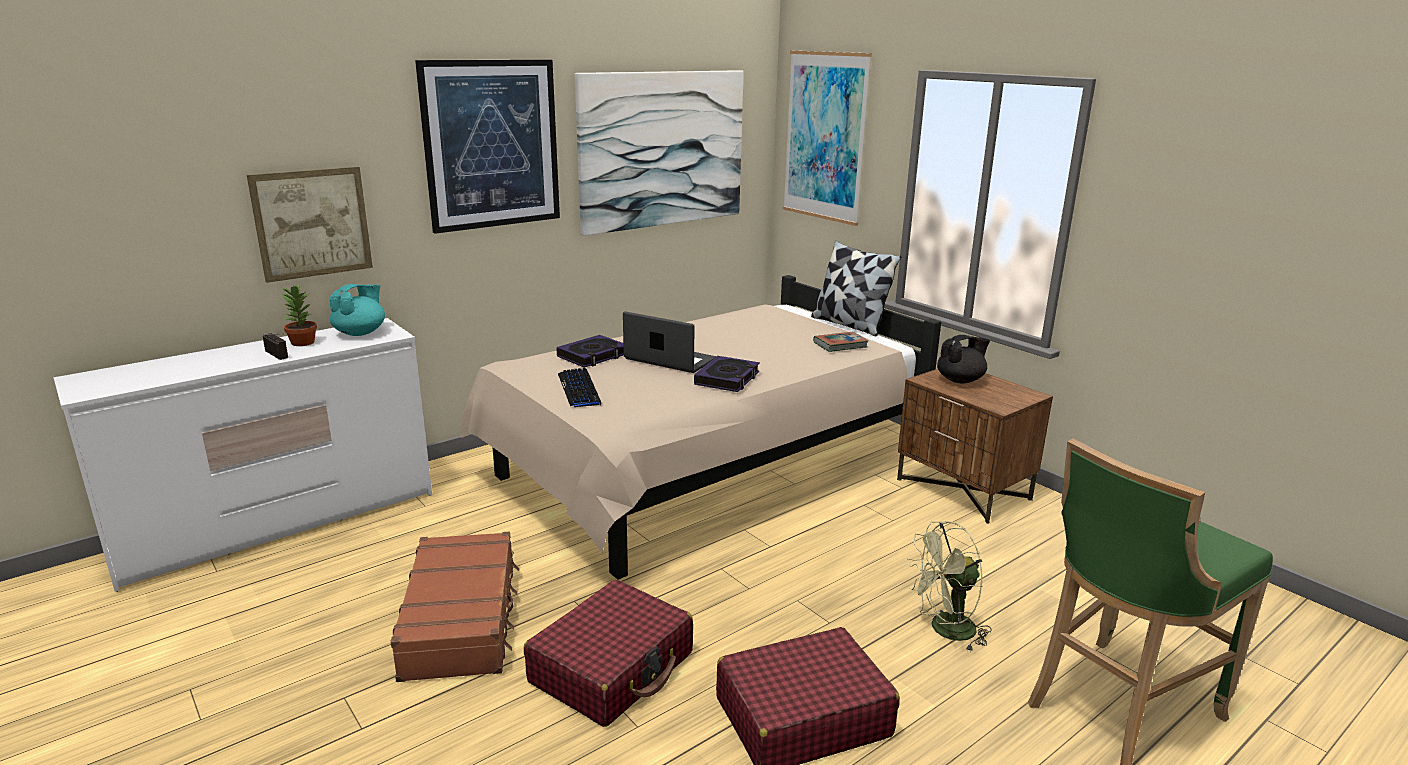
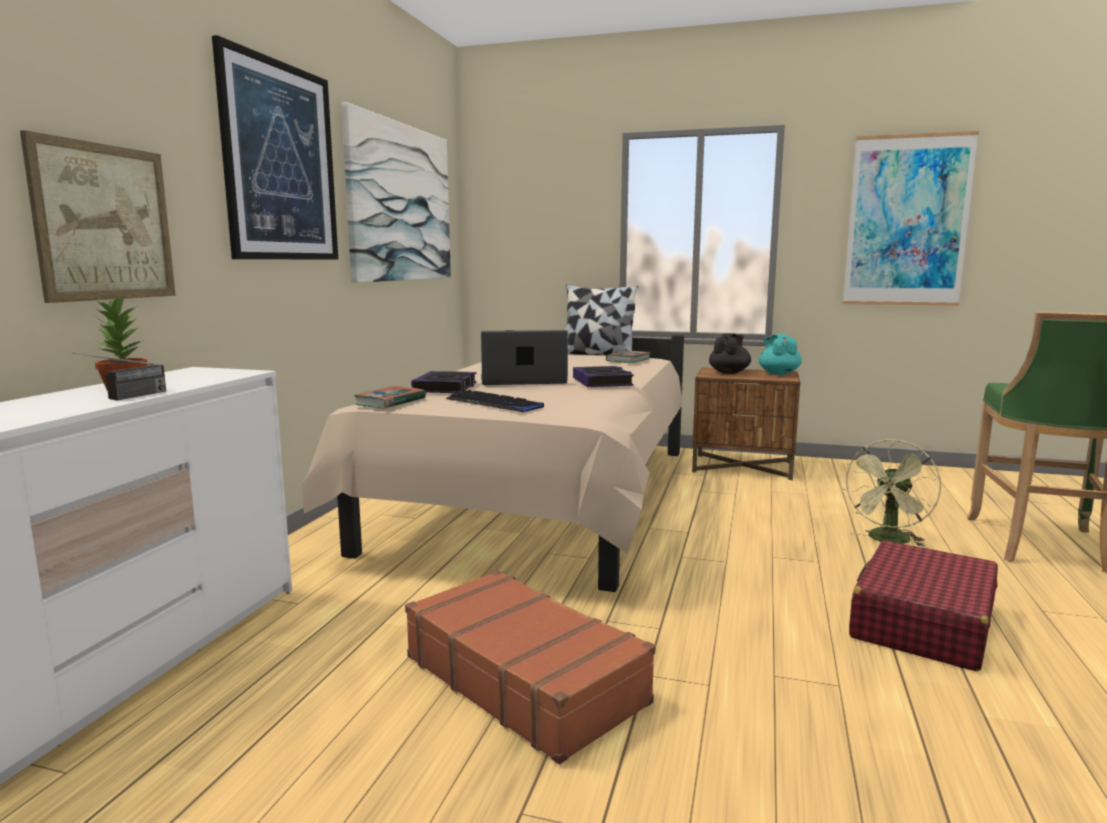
camera: 35 degrees left, 10 degrees down
radio [263,333,288,360] -> radio turned 105 degrees clockwise [73,353,166,400]
turquoise teapot [330,284,385,336] -> turquoise teapot moved to [759,334,802,375]
red suitcase [524,580,693,727] -> none
picture [782,51,872,226] -> picture moved to [843,131,979,306]
none -> book [354,386,426,408]

